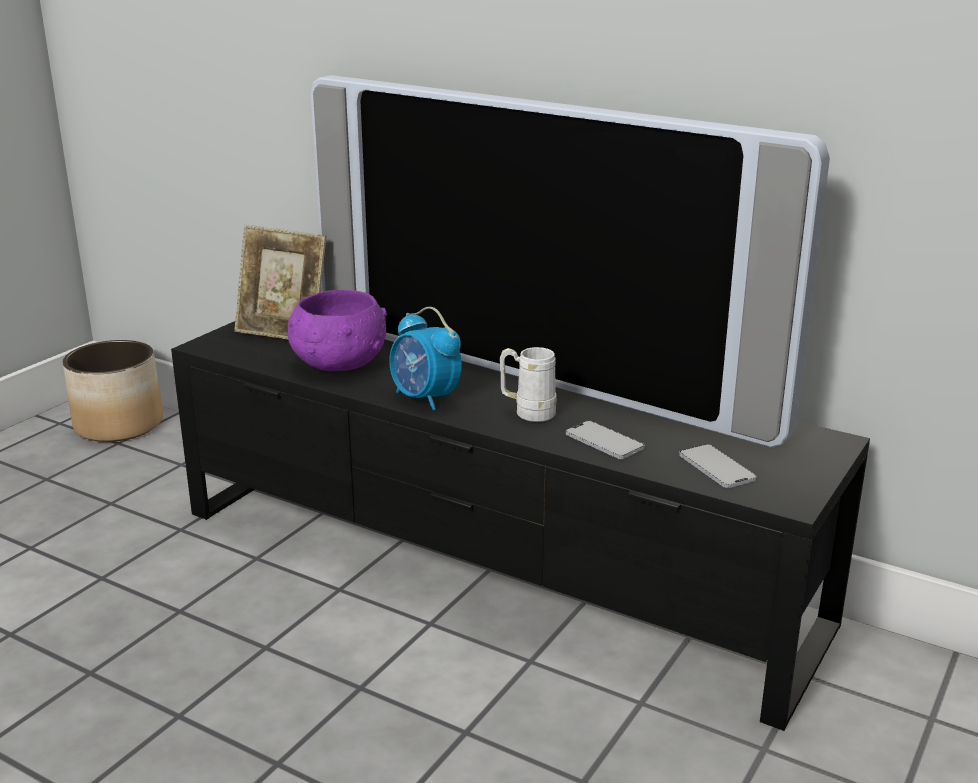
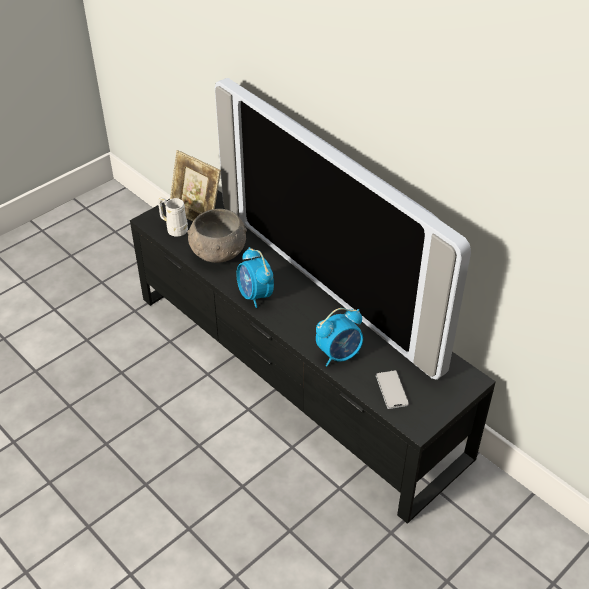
camera: 15 degrees right, 20 degrees up
planter [63,340,163,442] -> none
purple bowl [288,290,387,371] -> grey bowl [187,209,247,263]
white mug [500,347,557,422] -> white mug moved to [158,197,188,237]
phone [566,421,645,459] -> alarm clock [316,308,363,366]

